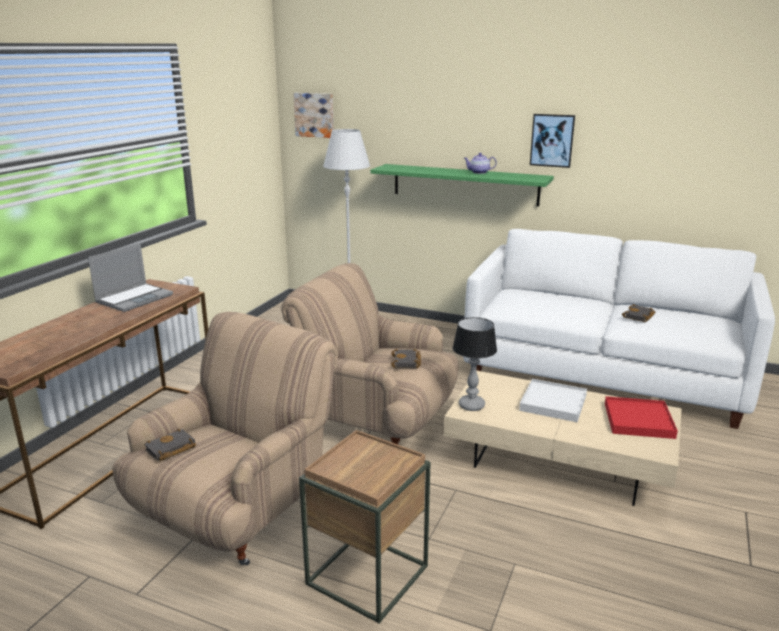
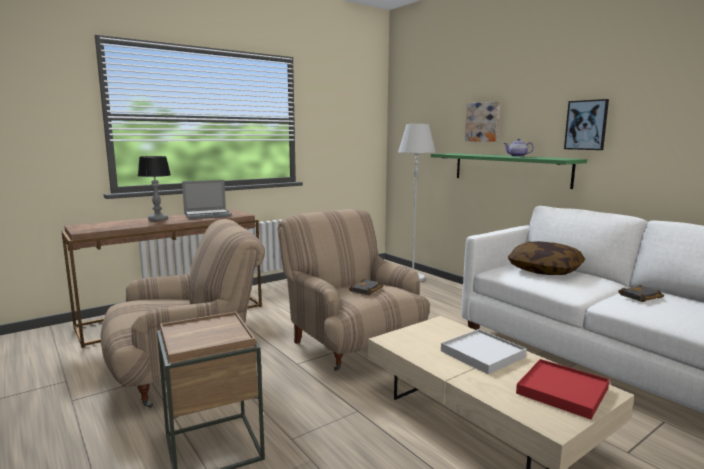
camera: 30 degrees right, 10 degrees down
black book [144,429,196,461] -> none
picture [293,93,334,138] -> picture moved to [465,101,500,142]
table lamp [453,317,497,411] -> table lamp moved to [138,156,171,221]
none -> pillow [508,241,585,275]

